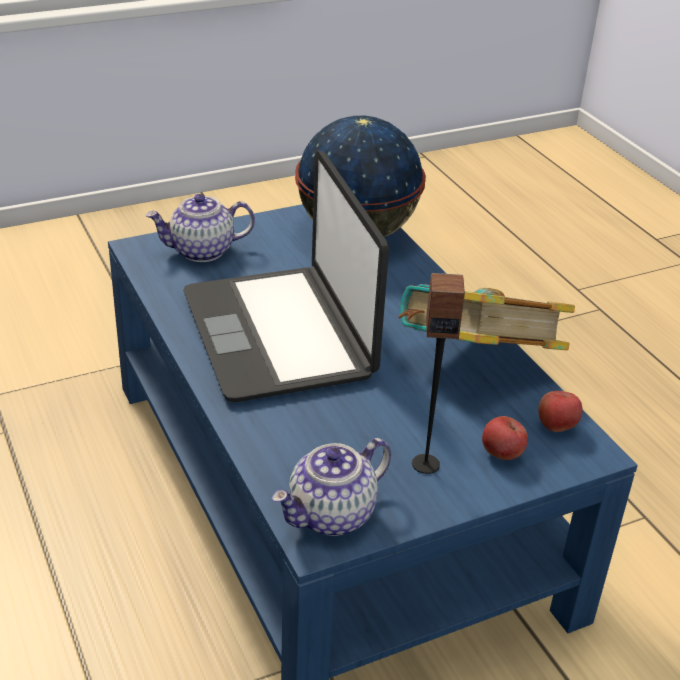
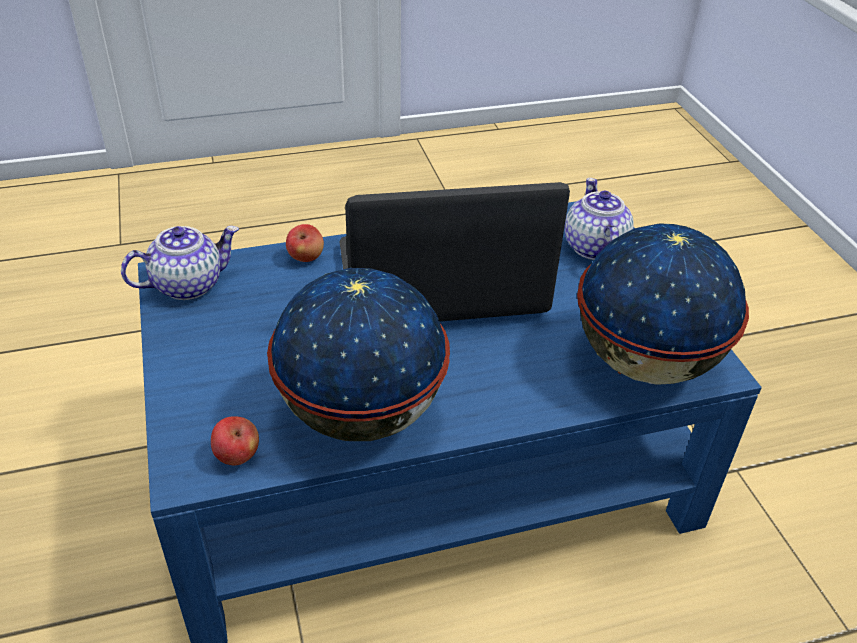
camera: 100 degrees right, 5 degrees up
teapot [272,438,391,536] -> teapot turned 90 degrees clockwise [121,226,239,300]
book [398,284,575,350] -> globe [267,268,450,441]
speaker [412,273,465,474] -> none
apple [482,416,528,460] -> apple moved to [286,224,324,262]

